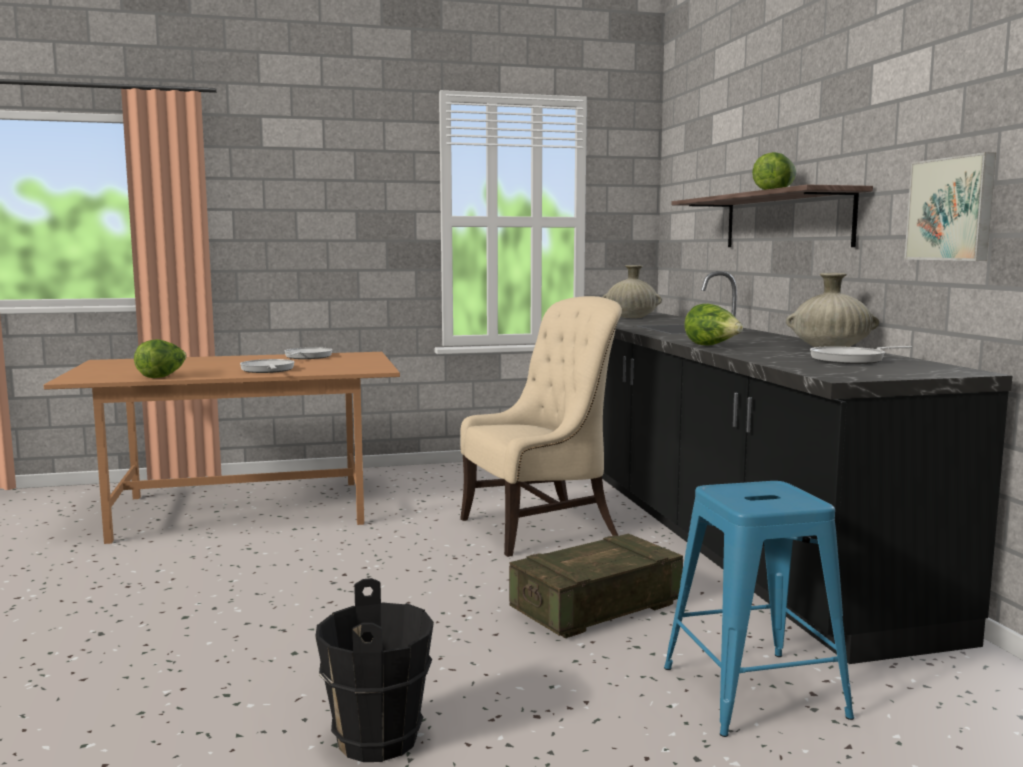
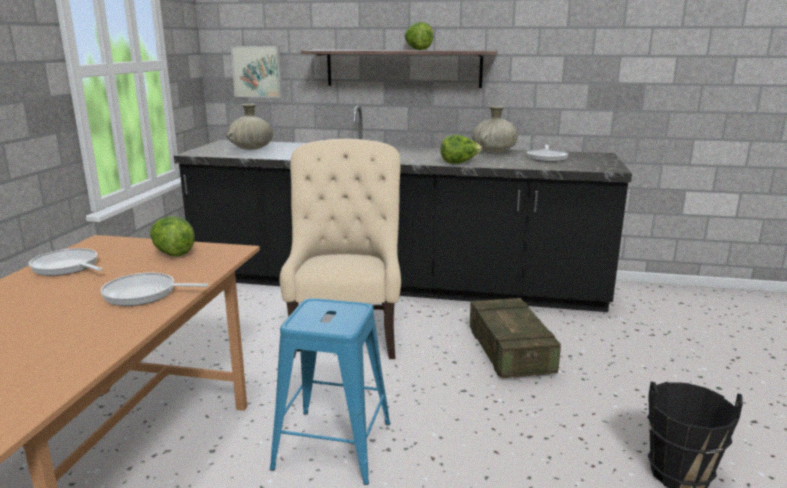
camera: 65 degrees left, 10 degrees up
lettuce [134,339,187,378] -> lettuce moved to [150,216,195,256]
blue stool [664,481,854,737] -> blue stool moved to [270,298,390,485]
picture [904,152,996,261] -> picture moved to [230,46,283,98]

